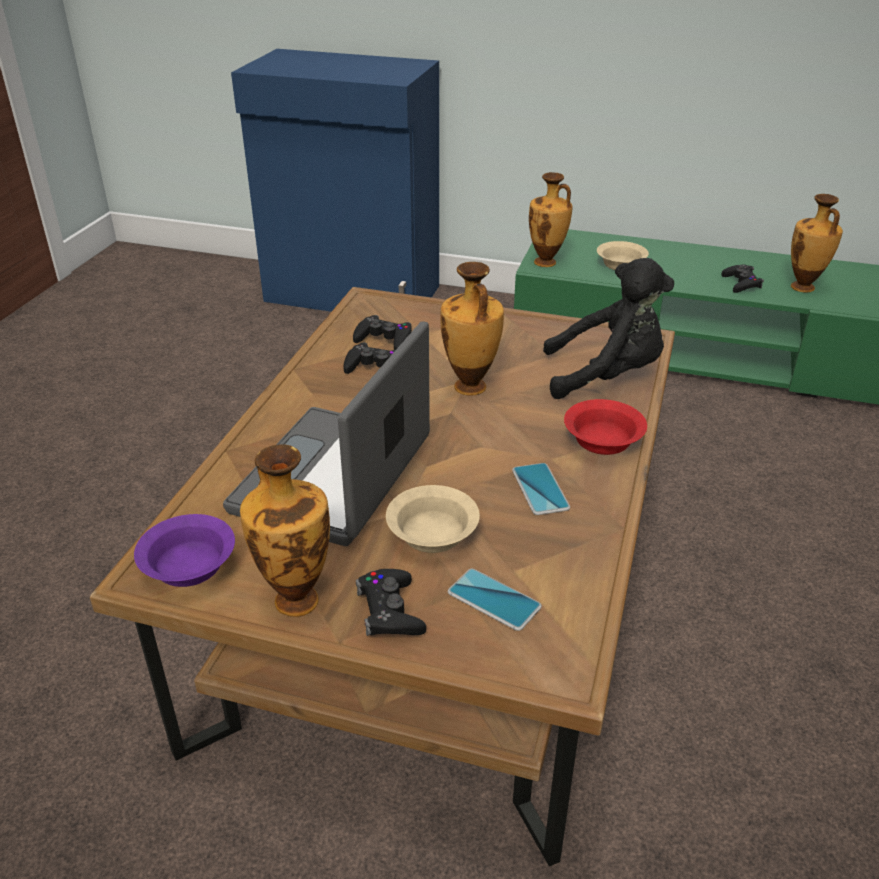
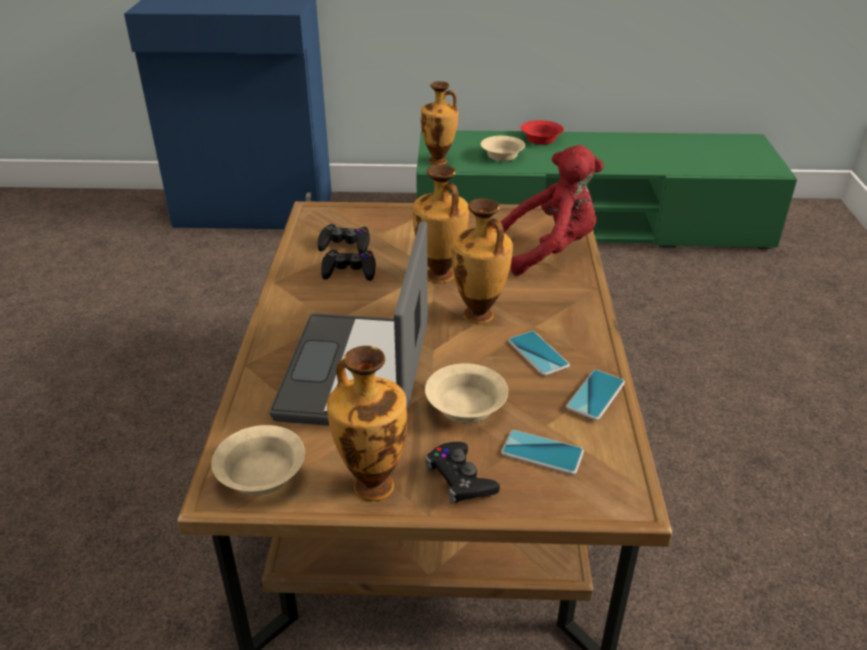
camera: 15 degrees left, 0 degrees up
purple bowl [134,514,235,587] -> beige bowl [211,425,305,495]
black plush toy [543,258,674,399] -> red plush toy [492,145,604,275]
red bowl [564,399,647,455] -> red bowl moved to [521,120,564,145]
black game controller [721,265,764,293] -> none
vase [791,194,843,293] -> vase moved to [452,198,513,324]
none -> phone [566,370,625,420]

